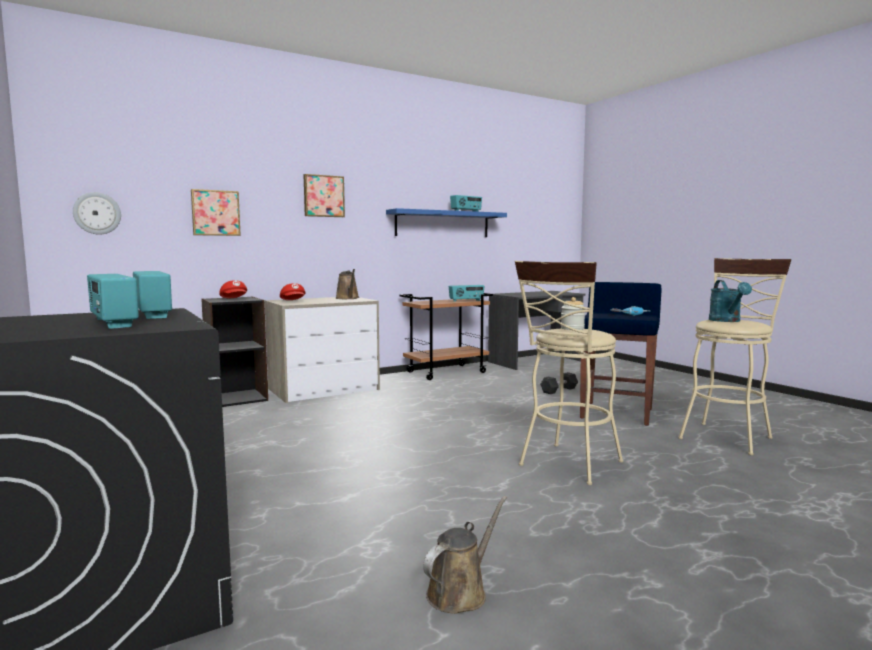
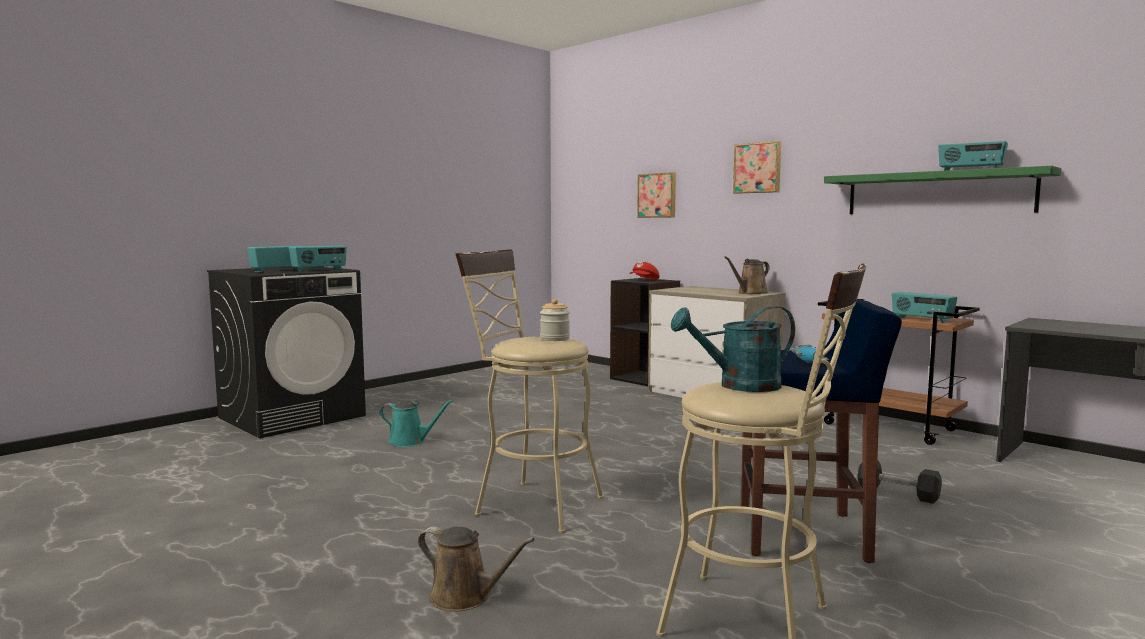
camera: 75 degrees right, 0 degrees up
wall clock [73,192,121,235] -> none
red cap [280,283,305,300] -> none
blue shelf [386,208,507,237] -> green shelf [824,166,1061,214]
brown watering can [423,496,507,614] -> brown watering can moved to [418,527,535,612]
none -> turquoise watering can [379,400,454,447]

